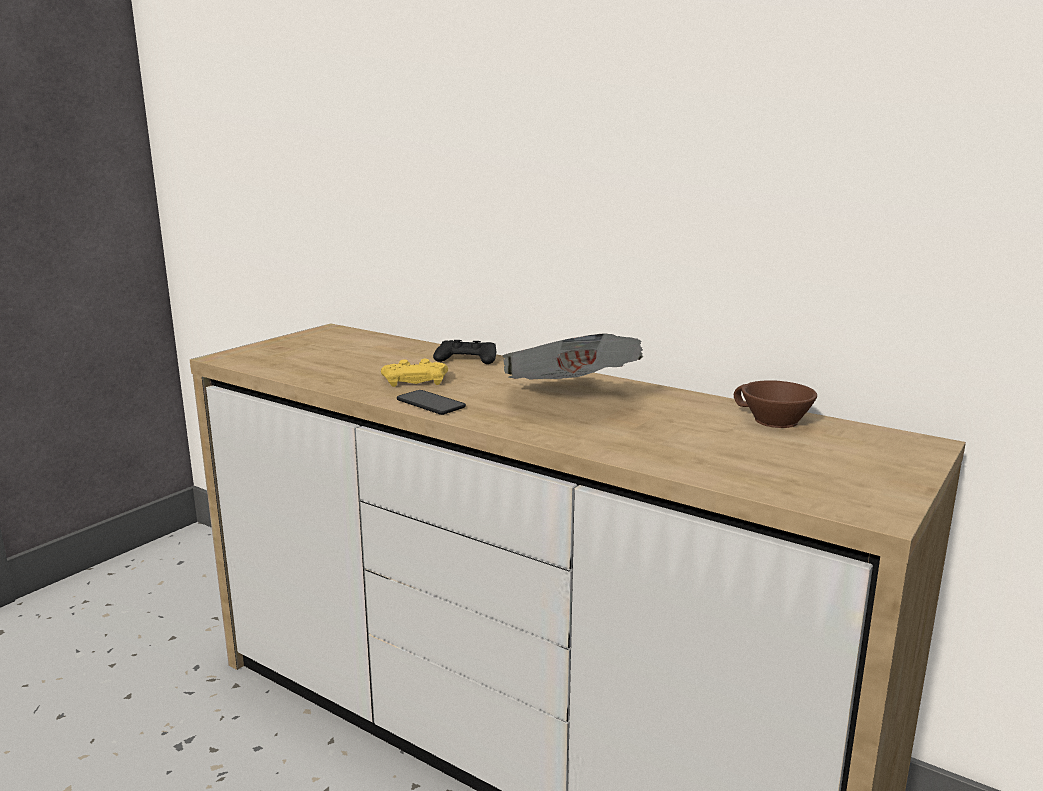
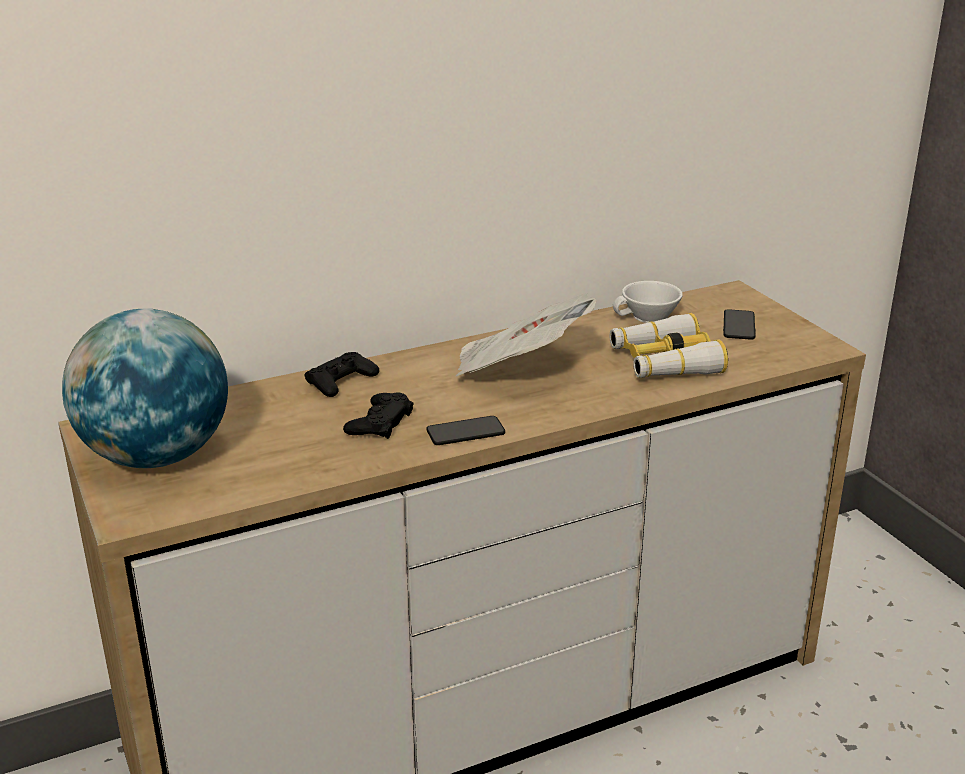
camera: 60 degrees left, 10 degrees up
yellow game controller [381,359,448,387] -> black game controller [343,393,414,439]
brown cup [734,380,817,428] -> white cup [613,281,683,323]
none -> globe [62,309,228,468]
none -> binoculars [610,313,728,378]
none -> phone [723,309,756,340]

